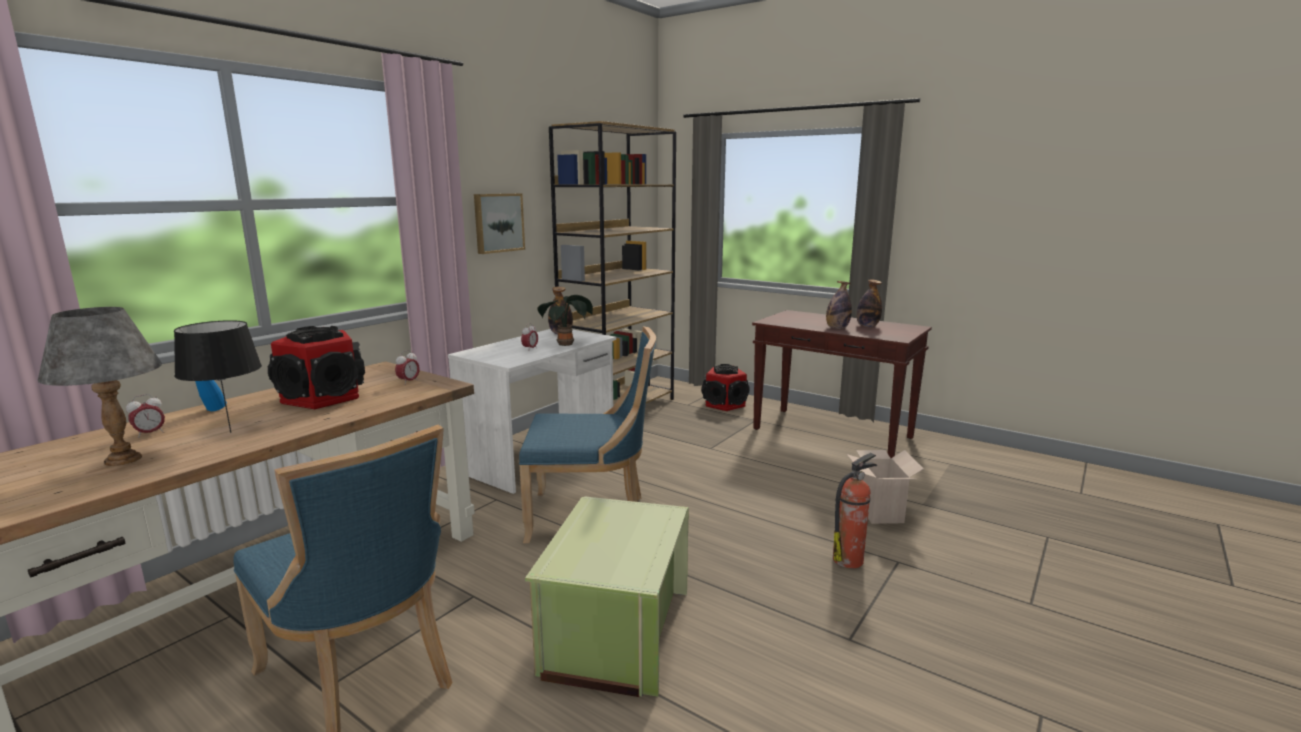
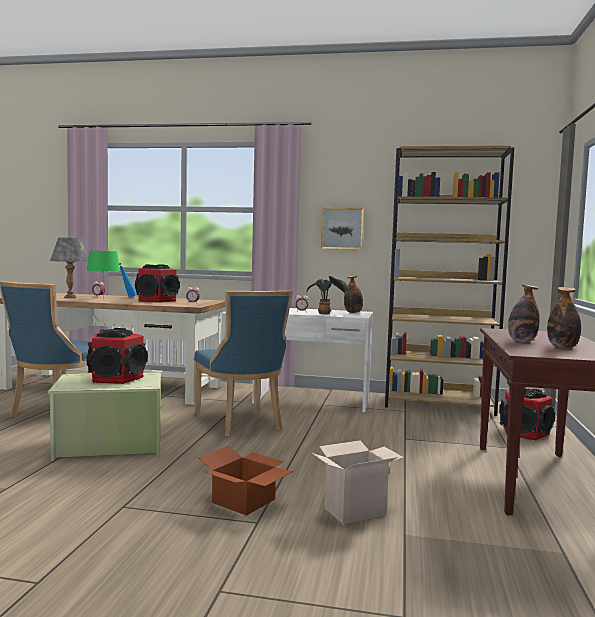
camera: 65 degrees right, 10 degrees down
black table lamp [174,320,262,433] -> green table lamp [87,251,120,300]
fire extinguisher [833,453,877,568] -> cardboard box [198,446,293,516]
none -> speaker [87,328,148,384]

